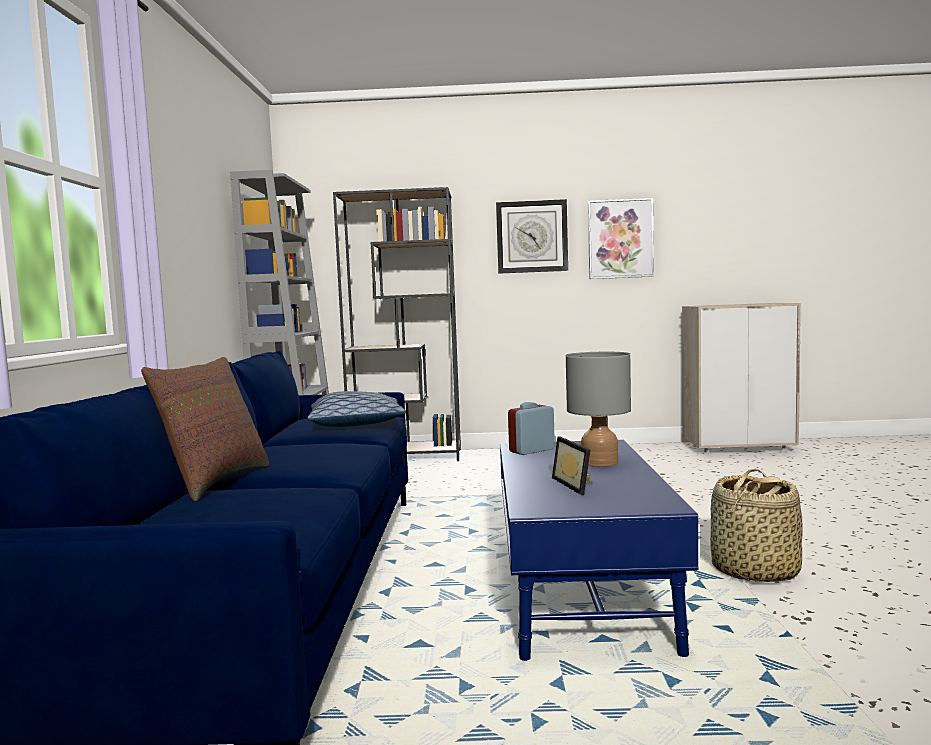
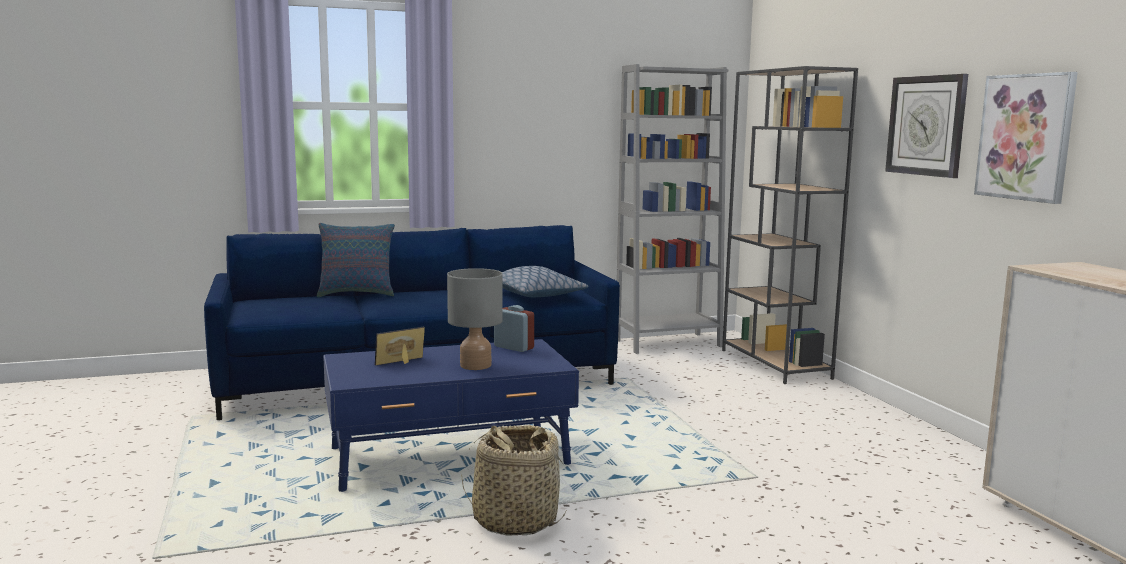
camera: 70 degrees right, 5 degrees up
brown pillow [141,357,269,502] -> blue pillow [317,223,395,297]

